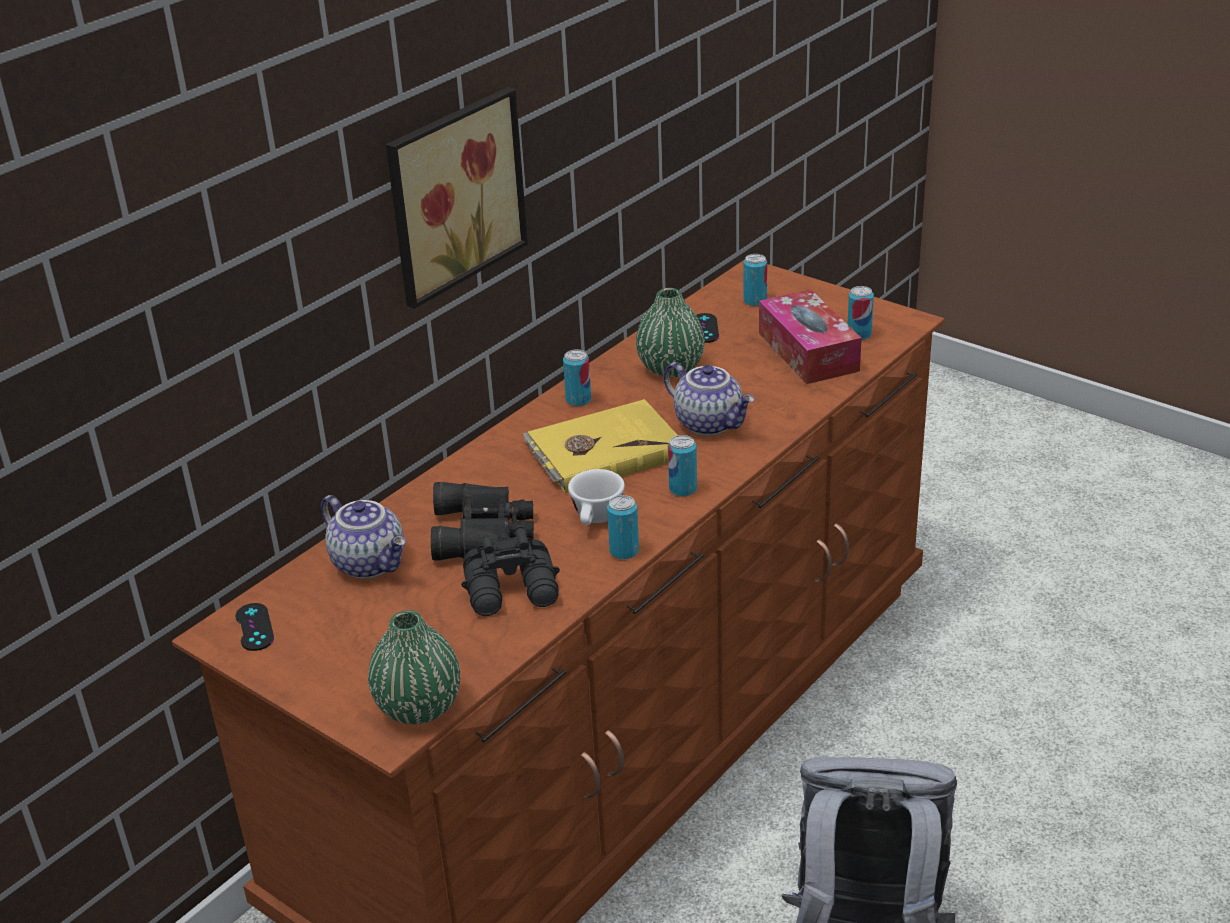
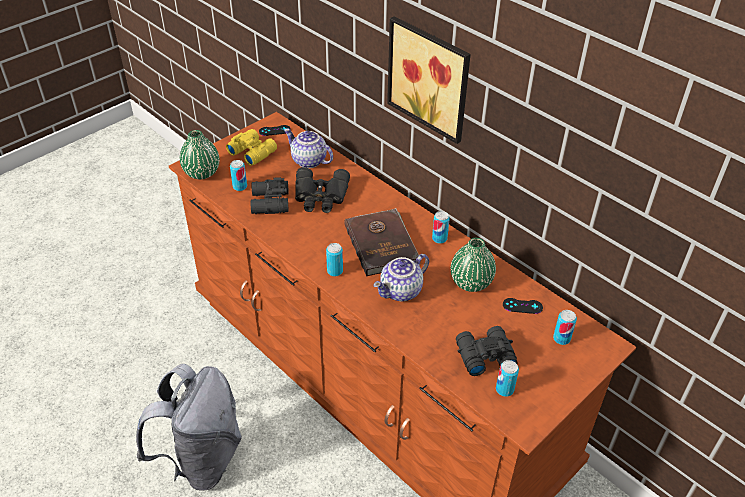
camera: 95 degrees right, 10 degrees up
teapot [321,495,406,579] -> teapot turned 75 degrees clockwise [284,129,333,168]
yellow book [523,399,677,493] -> brown book [344,208,421,276]
white cup [568,469,625,525] -> none
can [607,495,639,560] -> can moved to [230,160,247,191]
tissue box [759,289,862,384] -> black binoculars [456,326,518,376]
none -> yellow binoculars [226,129,277,166]

